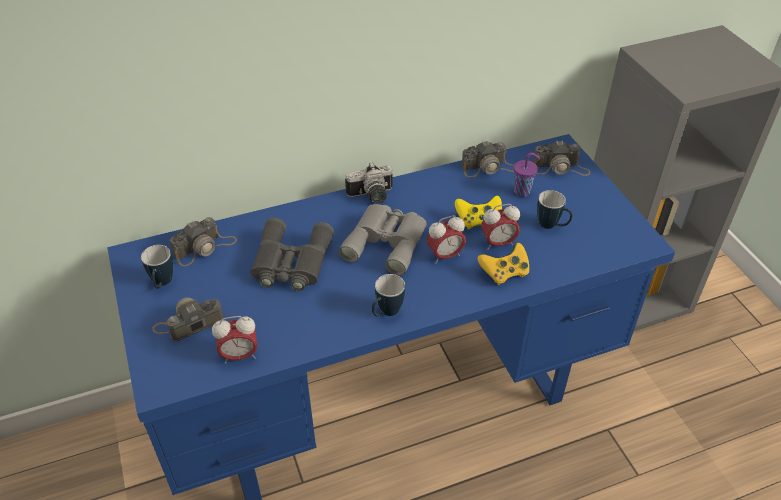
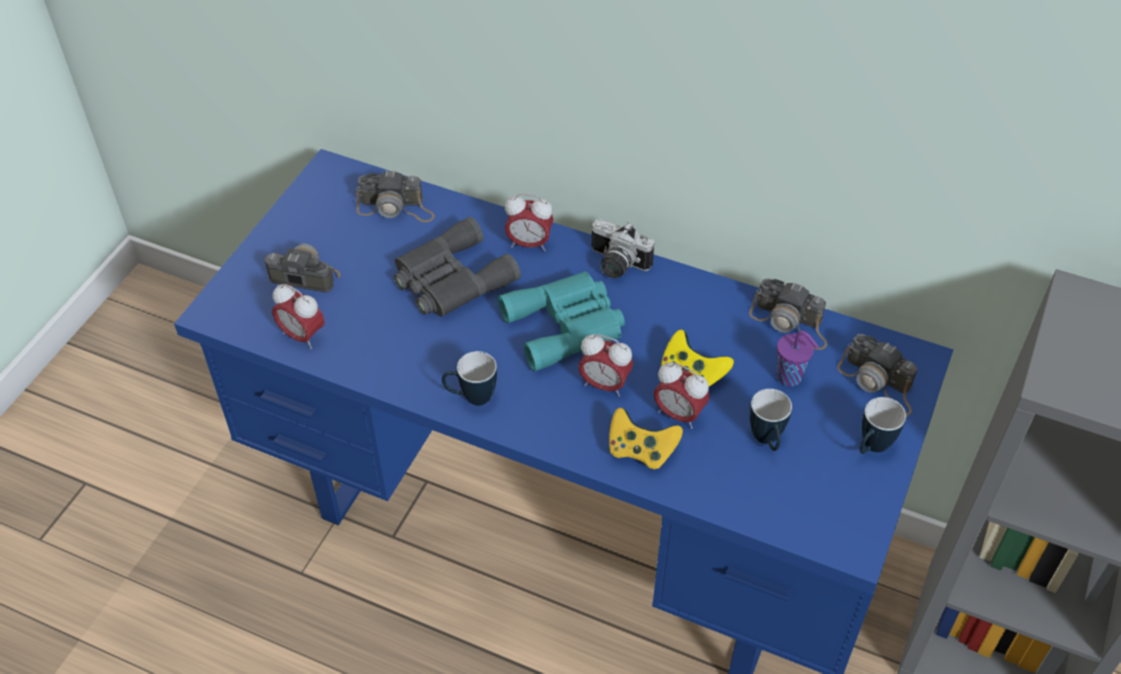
camera: 45 degrees right, 5 degrees up
mug [141,245,173,289] -> mug moved to [860,397,906,454]
grey binoculars [338,204,427,276] -> turquoise binoculars [498,272,625,371]
none -> alarm clock [505,194,553,251]

